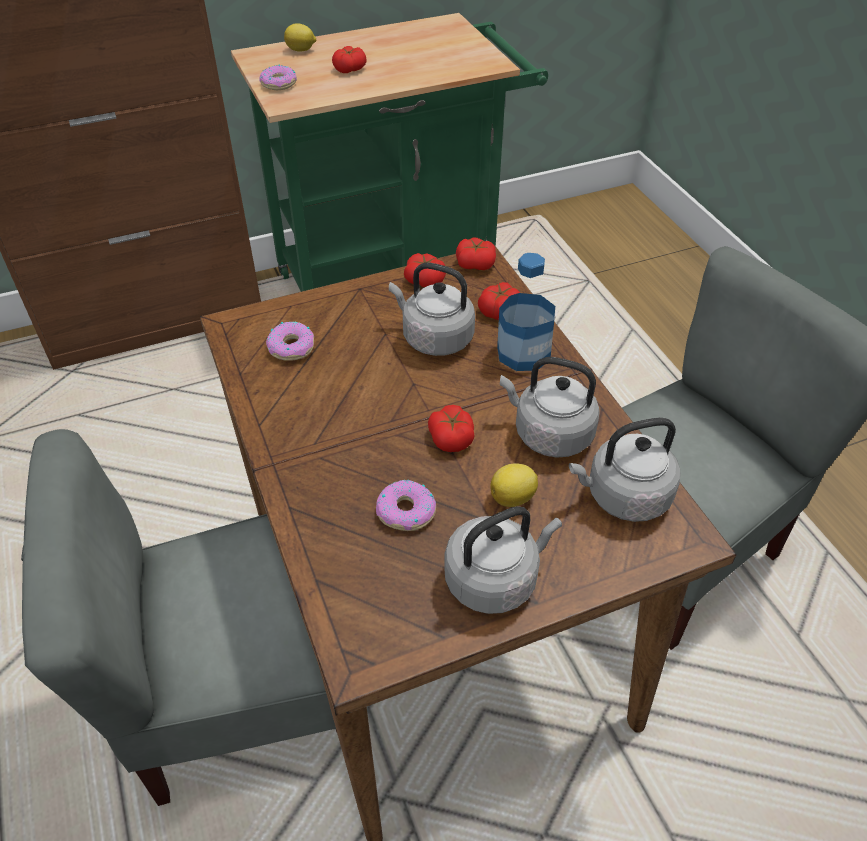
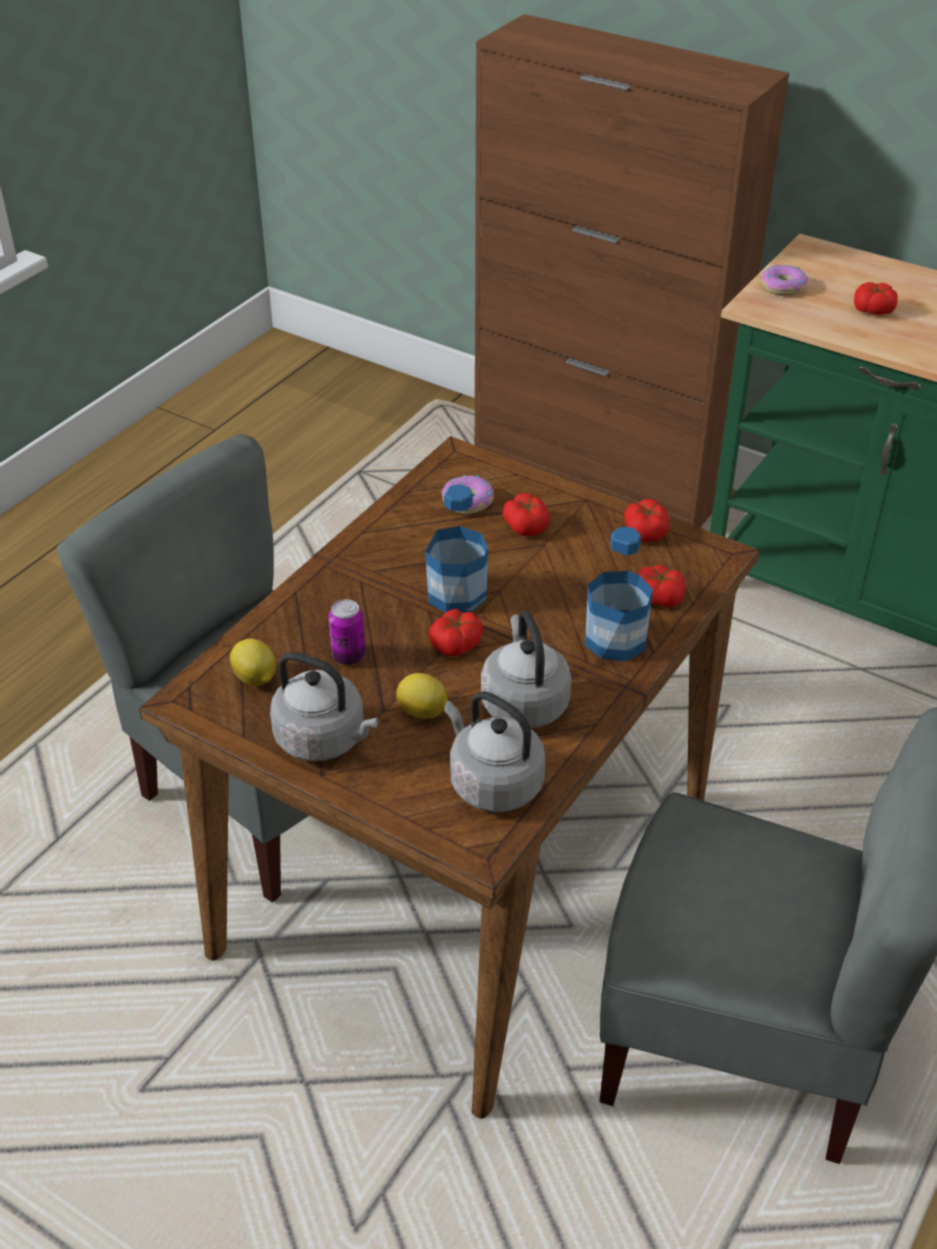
camera: 55 degrees right, 5 degrees down
lemon [284,23,316,52] -> lemon moved to [230,639,276,686]
donut [376,479,436,531] -> can [328,599,365,665]
grey kettle [389,262,475,356] -> none
tomato [456,237,496,270] -> tomato moved to [502,493,550,536]
none -> bottle [425,484,488,613]

